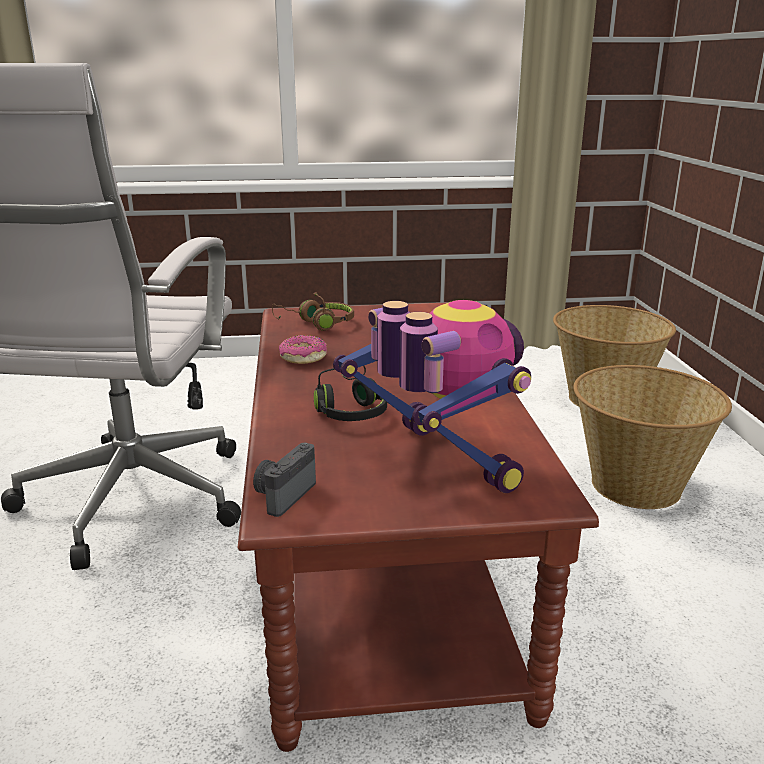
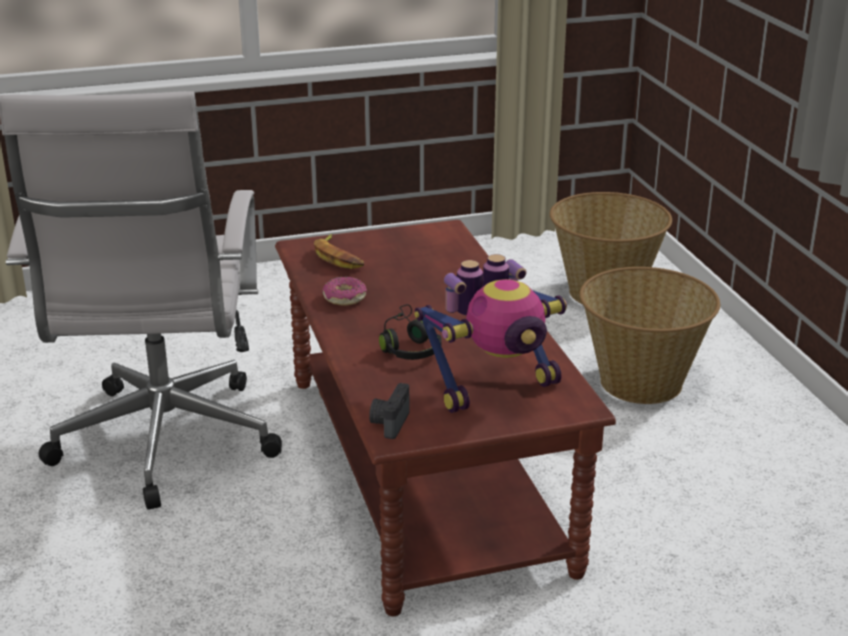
camera: 10 degrees left, 5 degrees up
brown headphones [272,292,354,331] -> banana [314,234,364,269]
toy robot [333,300,531,493] -> toy robot turned 105 degrees clockwise [414,254,567,413]

